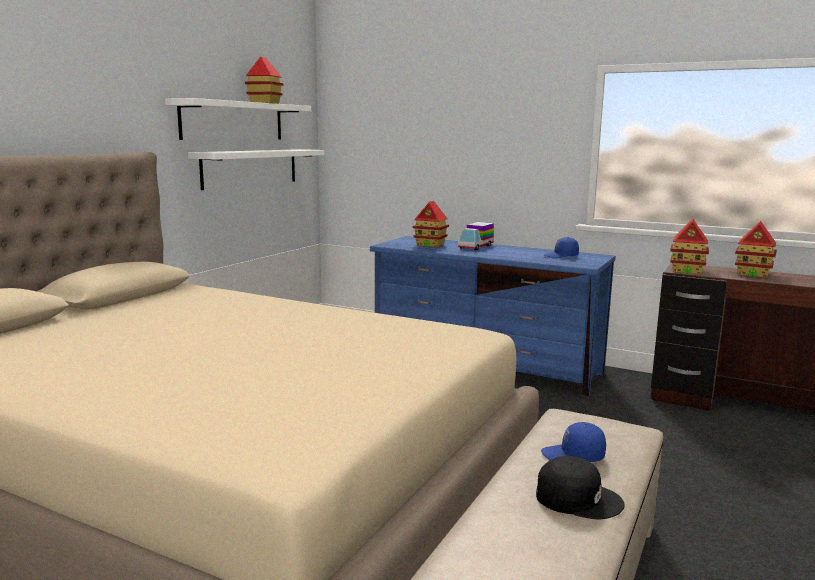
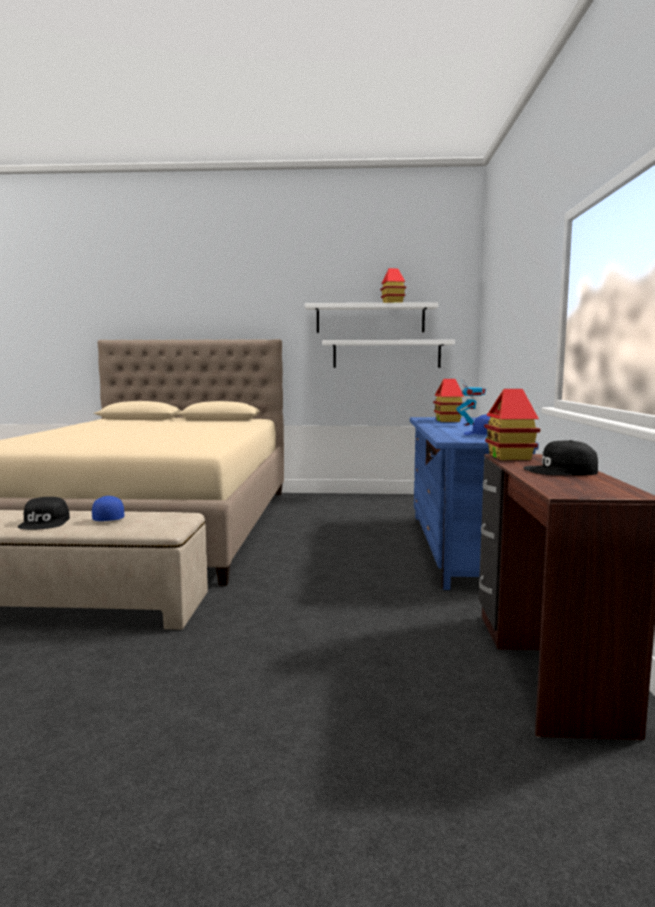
camera: 65 degrees right, 5 degrees down
toy truck [458,222,494,250] -> toy robot [456,380,486,426]
toy house [735,221,777,278] -> black cap [523,440,598,476]

